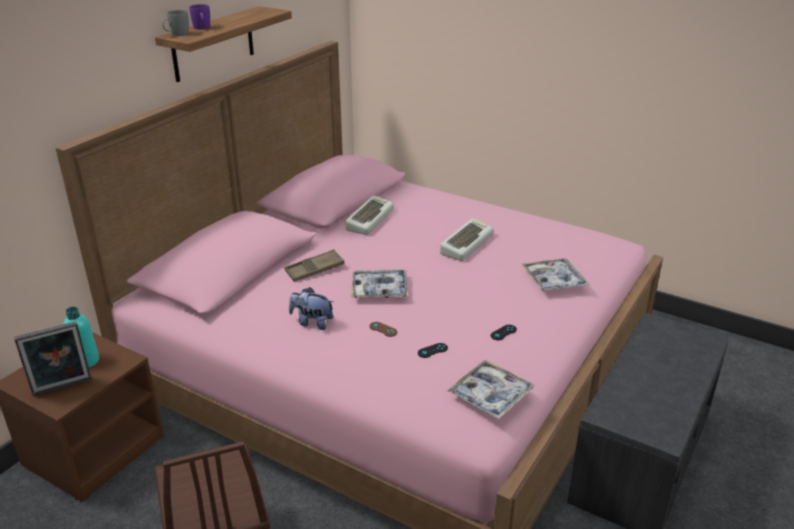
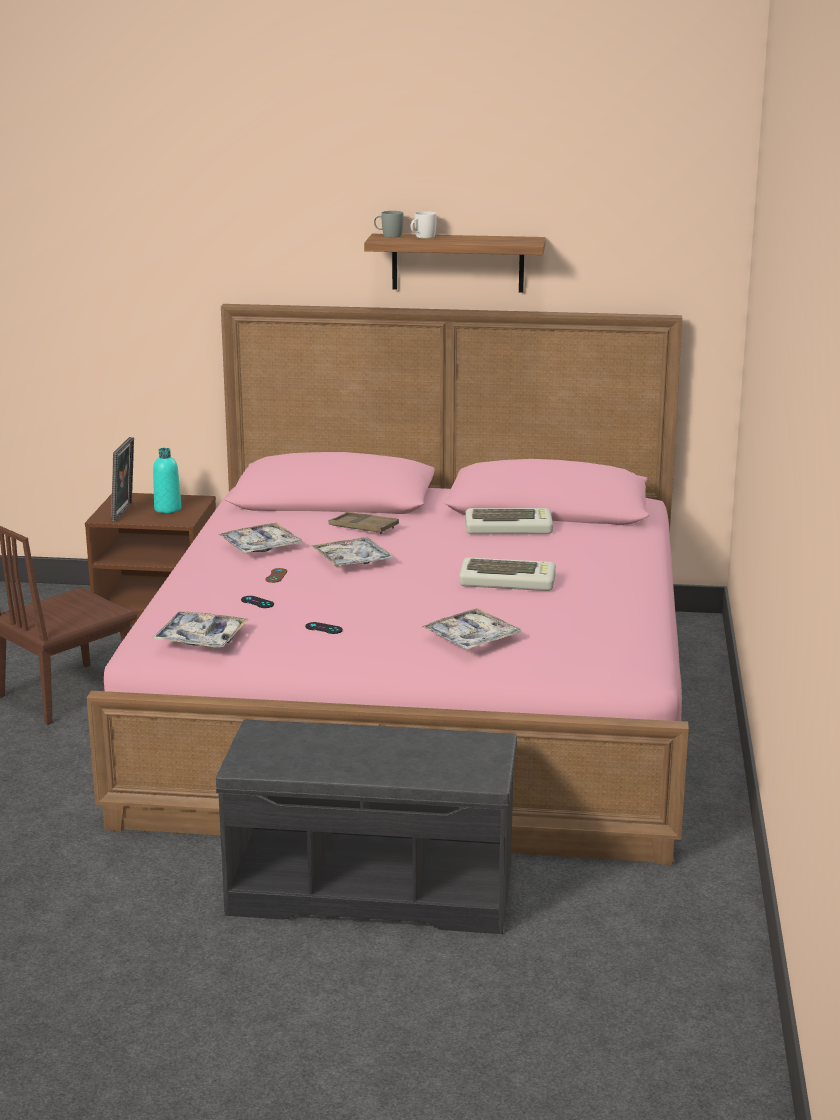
camera: 65 degrees right, 10 degrees down
picture frame [14,321,92,396] -> picture frame turned 120 degrees counterclockwise [111,437,134,522]
purple mug [189,4,210,29] -> white mug [411,211,437,238]
plush toy [289,287,333,330] -> tray [218,523,303,553]

